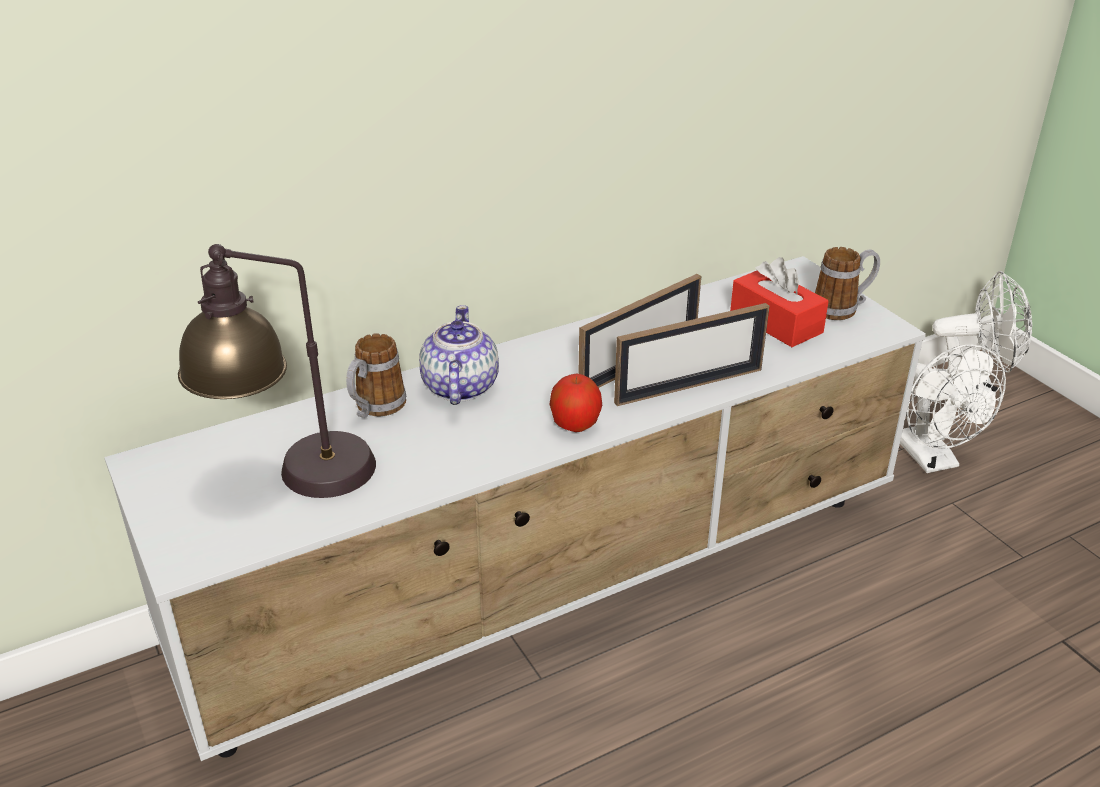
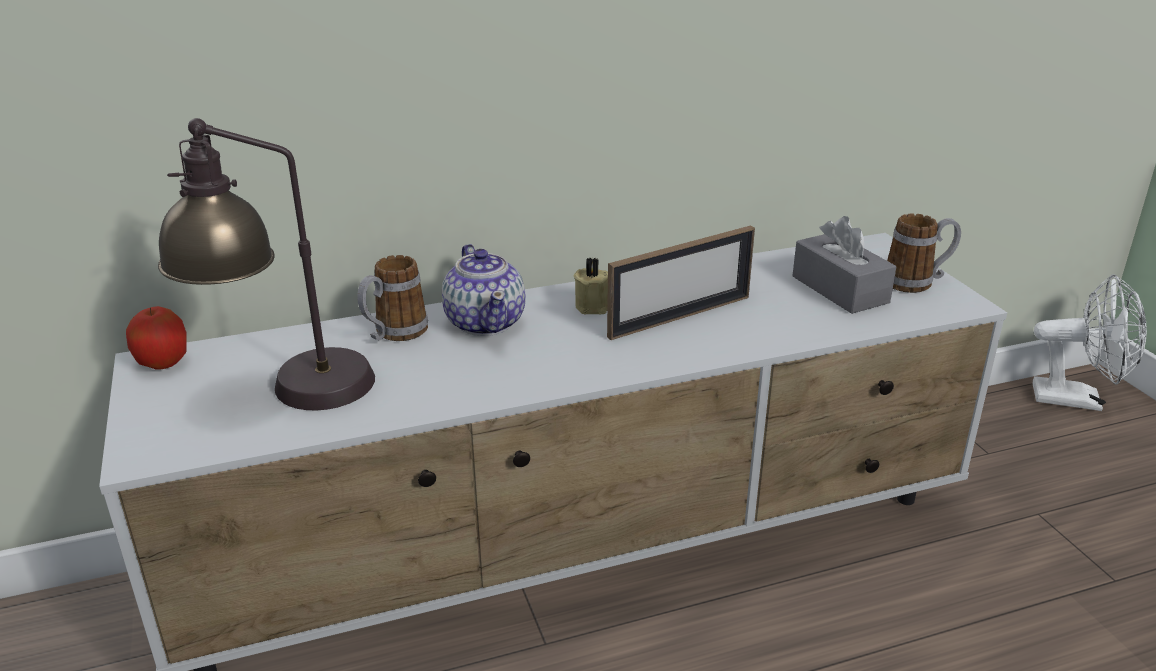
camera: 10 degrees right, 5 degrees down
teapot [419,305,499,405] -> teapot turned 150 degrees clockwise [442,244,526,336]
apple [549,374,602,432] -> apple moved to [126,306,186,370]
picture frame [614,303,770,406] -> none
red tissue box [730,257,829,347] -> grey tissue box [792,216,896,314]
white fan [900,345,1006,473] -> none
none -> beige candle [574,257,608,314]

